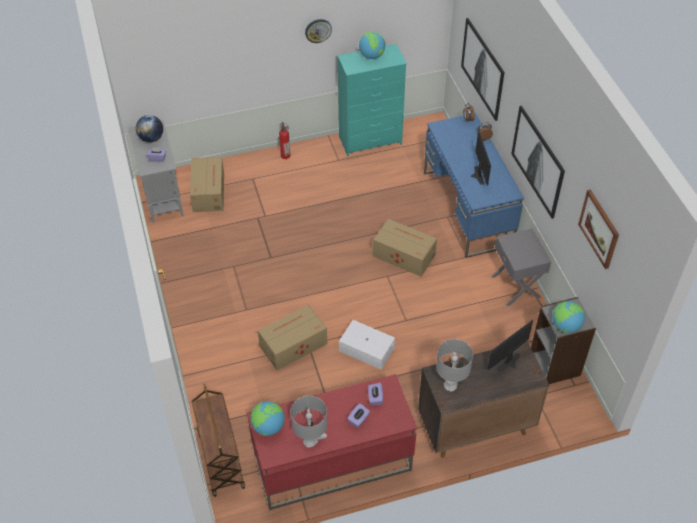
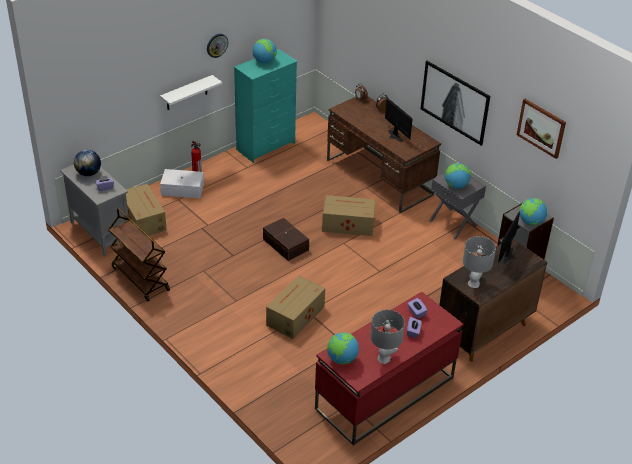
camera: 25 degrees left, 10 degrees down
brown cart [192,384,245,497] -> brown cart moved to [108,208,170,302]
white storage box [339,320,395,370] -> white storage box moved to [160,169,204,198]
blue desk [424,113,524,258] -> brown desk [327,96,441,213]
picture [461,18,505,121] -> none
none -> white shelf [160,75,222,110]
none -> brown storage box [263,218,309,261]
none -> globe [445,163,471,189]

